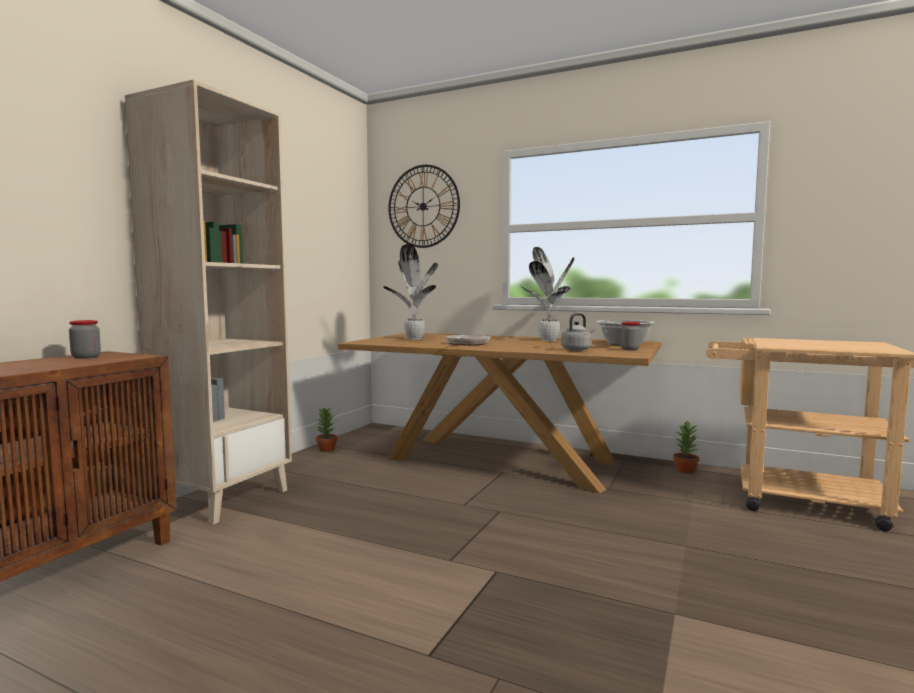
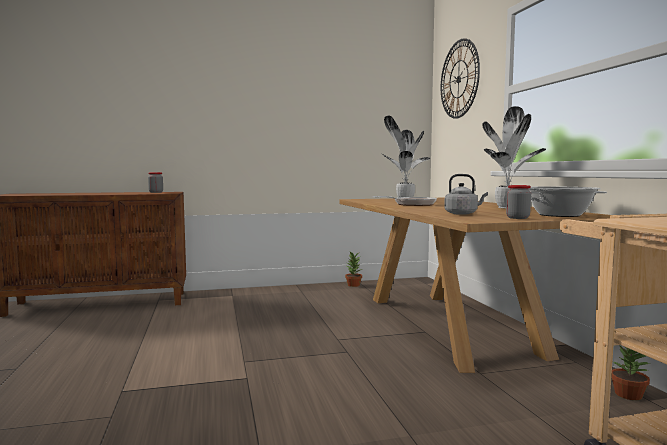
camera: 50 degrees right, 0 degrees up
beige bookcase [125,79,292,525] -> none

